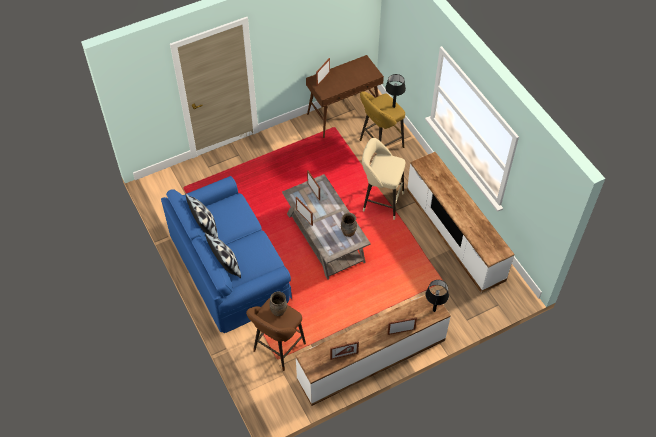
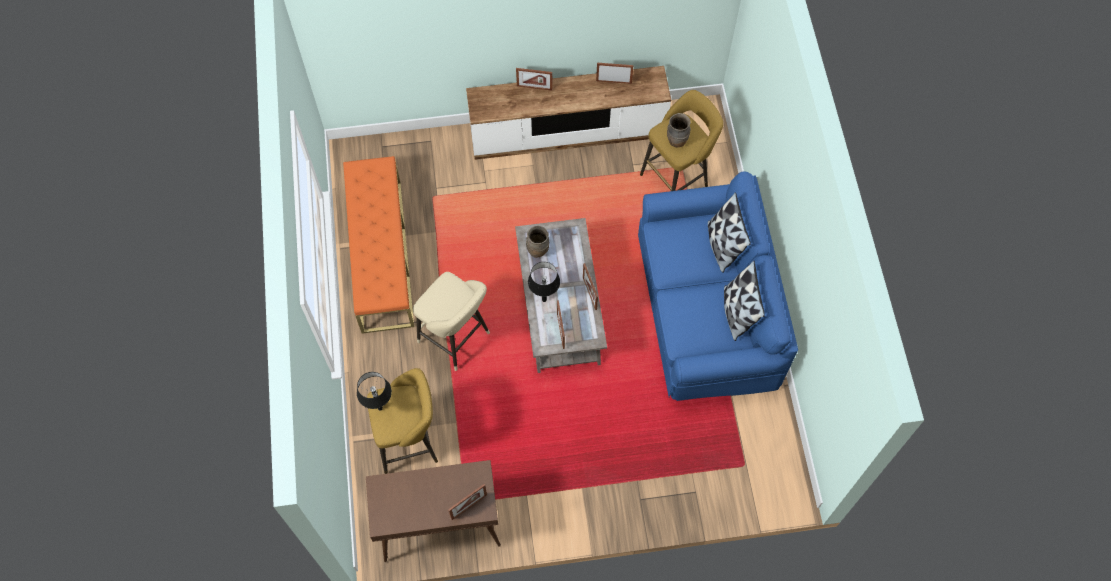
camera: 160 degrees left, 10 degrees up
brown stool [246,298,306,371] -> yellow stool [640,90,723,191]
tv stand [407,152,514,293] -> orange bench [343,156,414,334]
black table lamp [425,280,449,312] -> black table lamp moved to [528,262,560,302]

